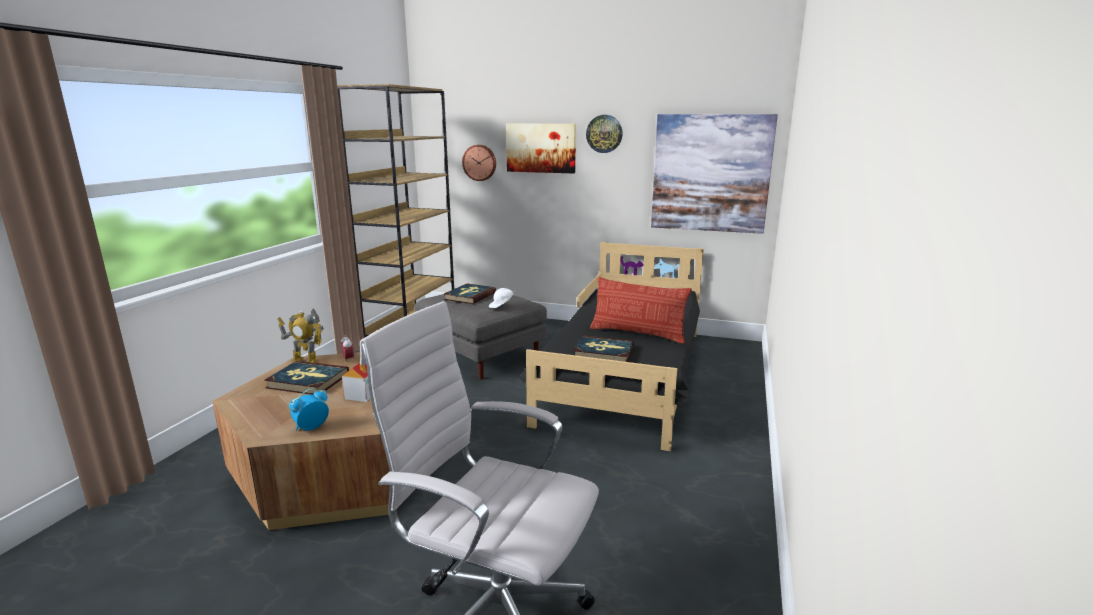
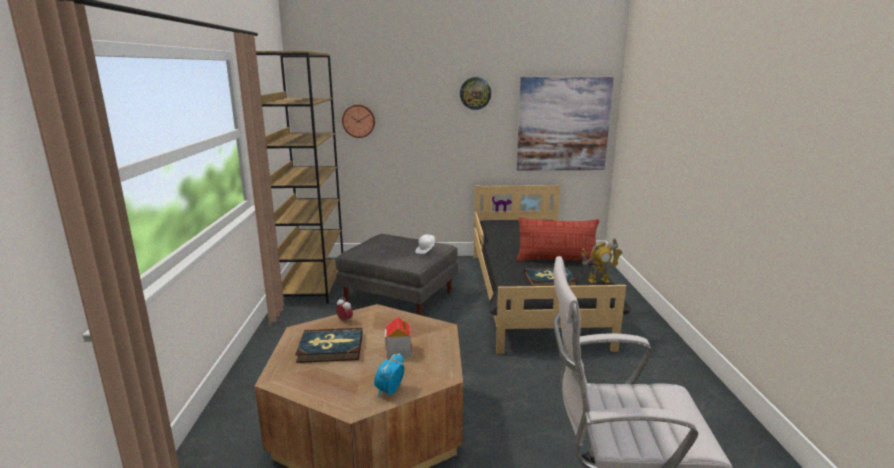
camera: 20 degrees left, 0 degrees up
toy robot [277,309,324,363] -> toy robot moved to [581,238,622,283]
book [444,283,496,304] -> none
picture [506,123,576,173] -> none

